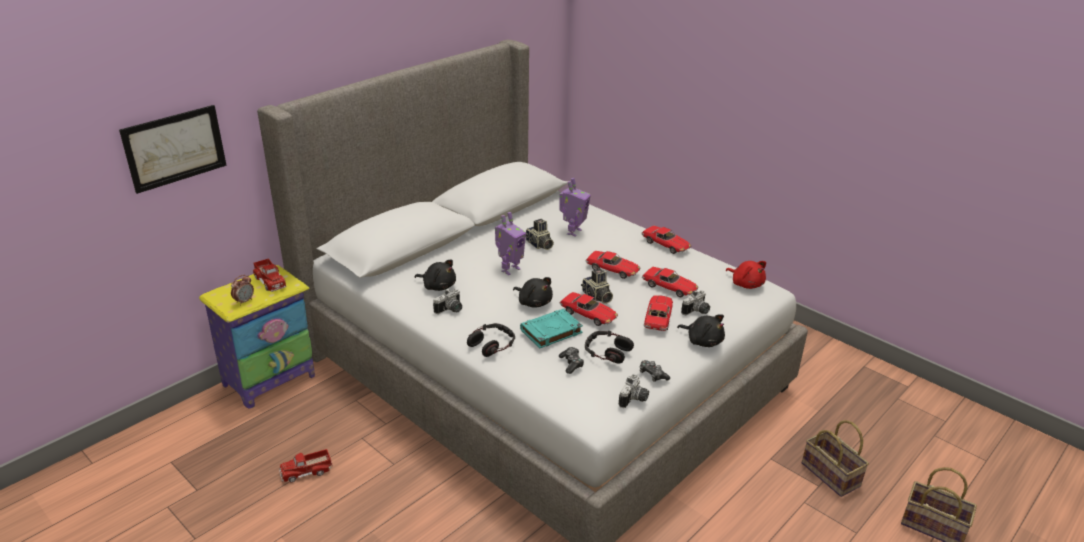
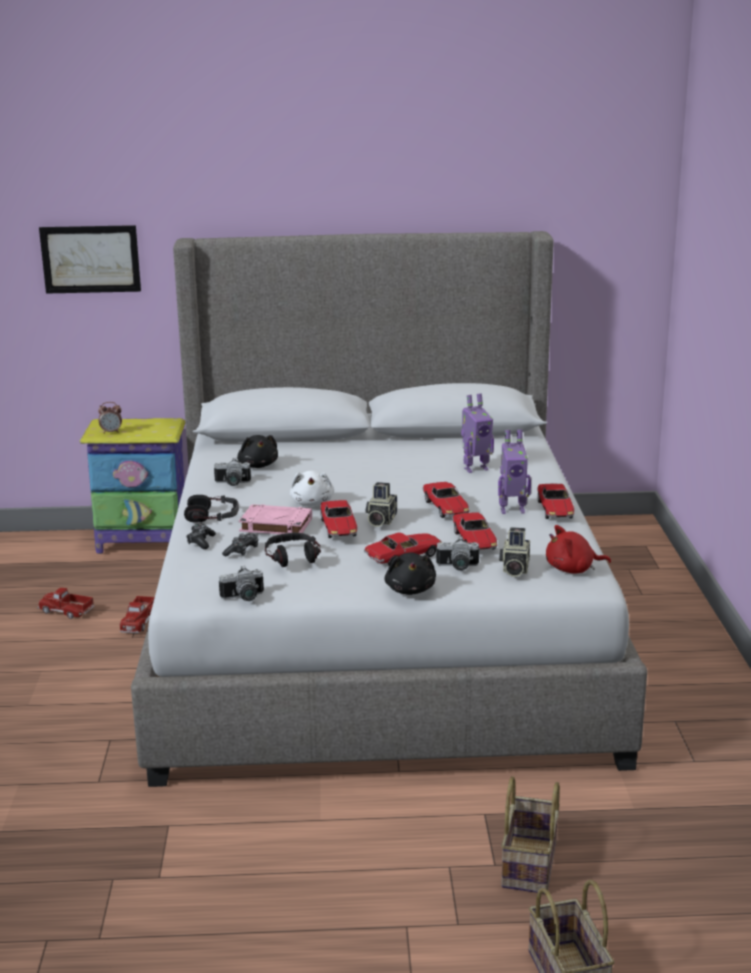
camera: 45 degrees right, 10 degrees down
toy truck [253,258,287,292] -> toy truck moved to [120,596,155,633]
toy robot [495,212,526,275] -> toy robot moved to [498,430,531,514]
black plush toy [513,277,553,308] -> white plush toy [290,471,334,507]
turquoise book [520,309,583,349] -> pink book [239,504,312,534]
camera [526,219,554,250] -> camera moved to [499,527,530,577]
game controller [639,360,670,382] -> game controller moved to [186,524,216,549]
red plush toy [726,261,766,289] -> red plush toy turned 75 degrees clockwise [546,525,611,574]

